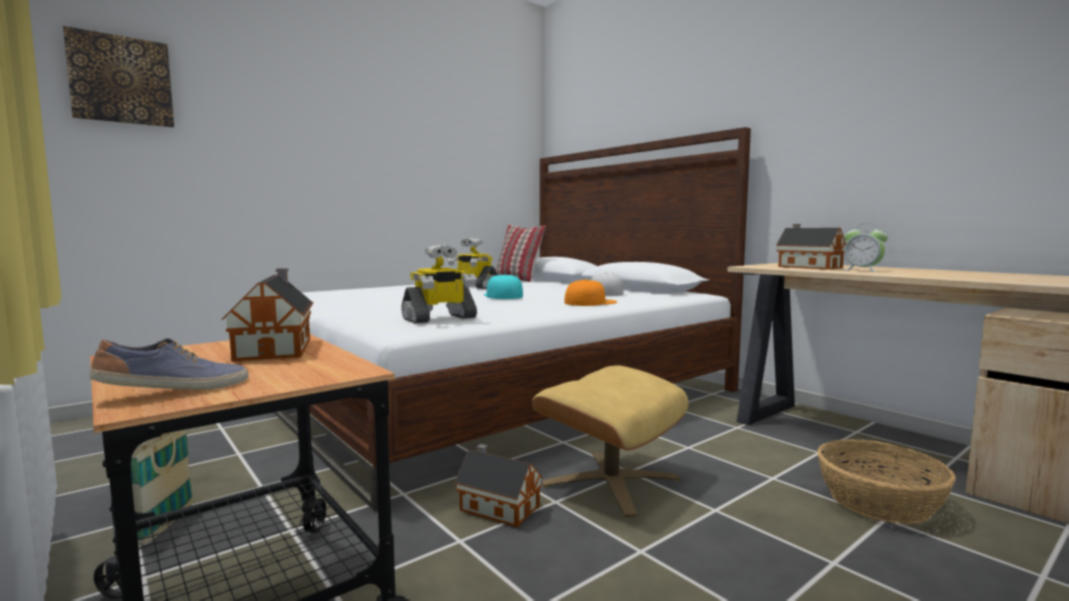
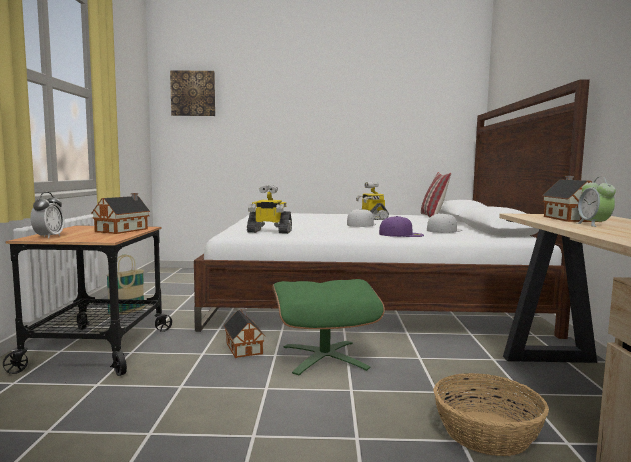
camera: 40 degrees right, 0 degrees up
shoe [90,338,249,390] -> alarm clock [30,192,65,239]
turquoise cap [484,274,523,299] -> white cap [347,209,376,227]
beige ottoman [532,365,689,517] -> green ottoman [272,279,385,375]
orange cap [564,279,617,306] -> purple cap [379,216,424,237]

